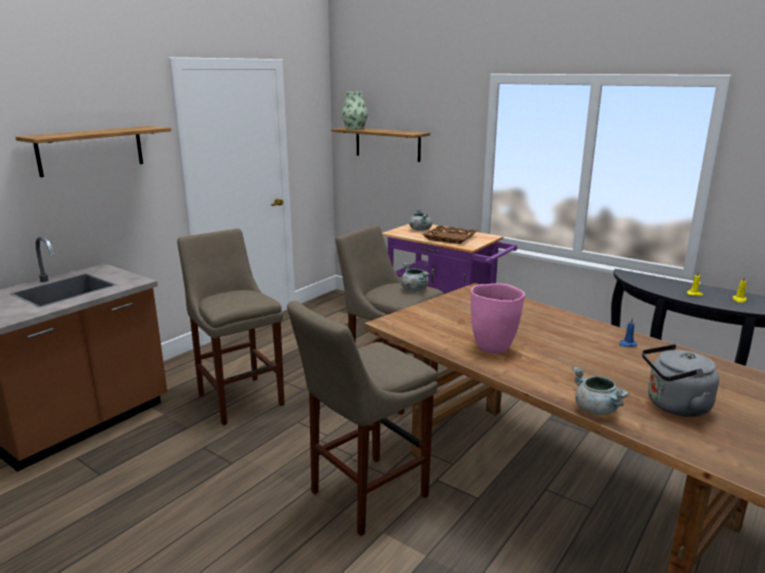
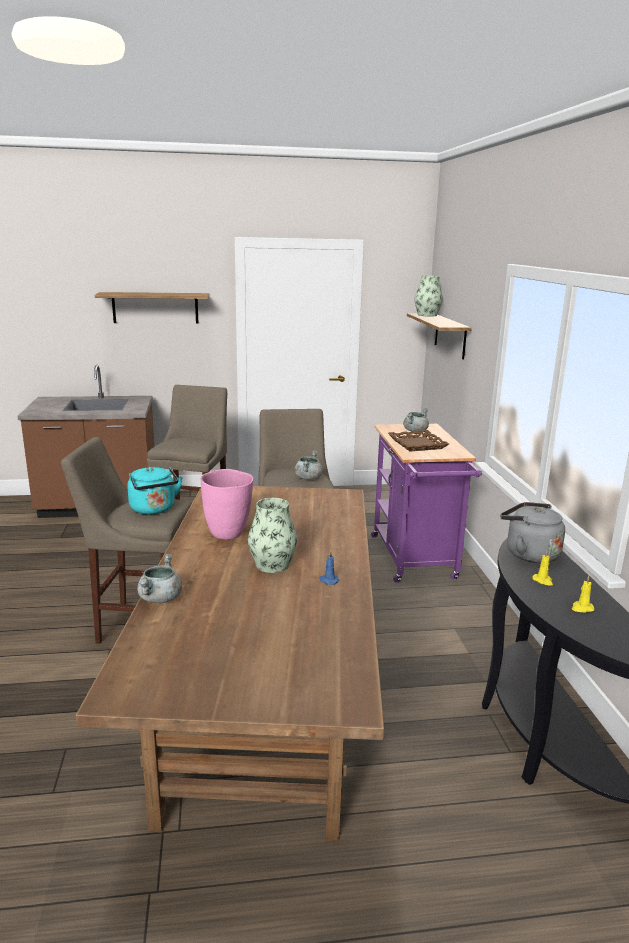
camera: 45 degrees right, 0 degrees up
grey kettle [642,344,719,417] -> grey kettle moved to [500,502,565,563]
none -> turquoise kettle [127,467,183,514]
none -> vase [248,498,297,573]

